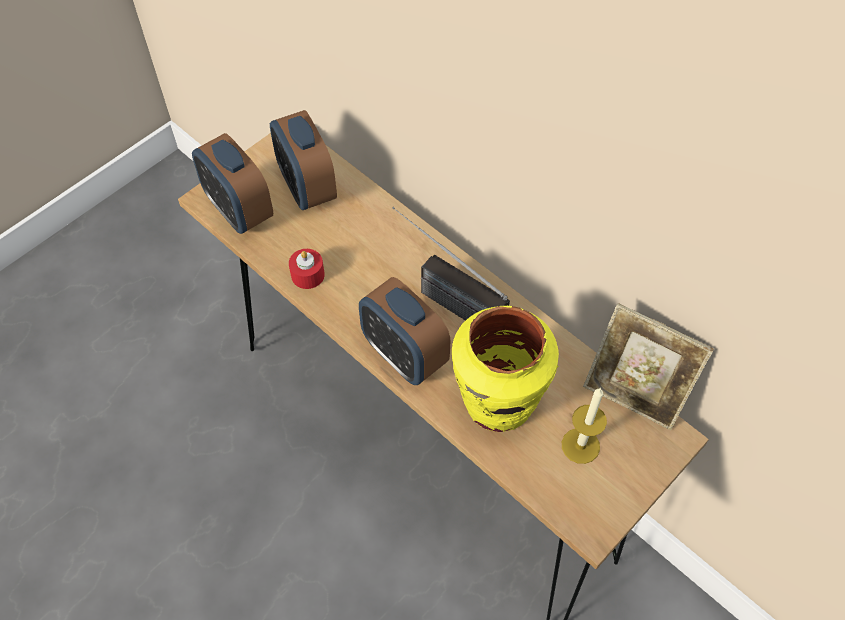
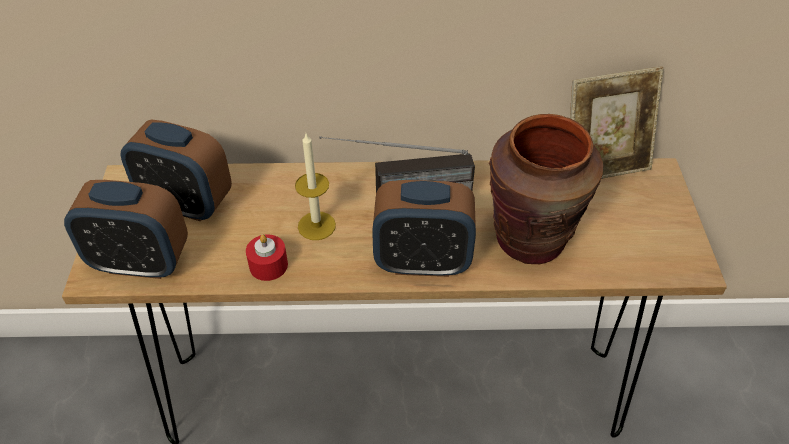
camera: 45 degrees left, 10 degrees down
yellow vase [452,306,559,432] -> brown vase [489,114,603,264]
candle [562,388,607,464] -> candle moved to [295,133,336,240]

